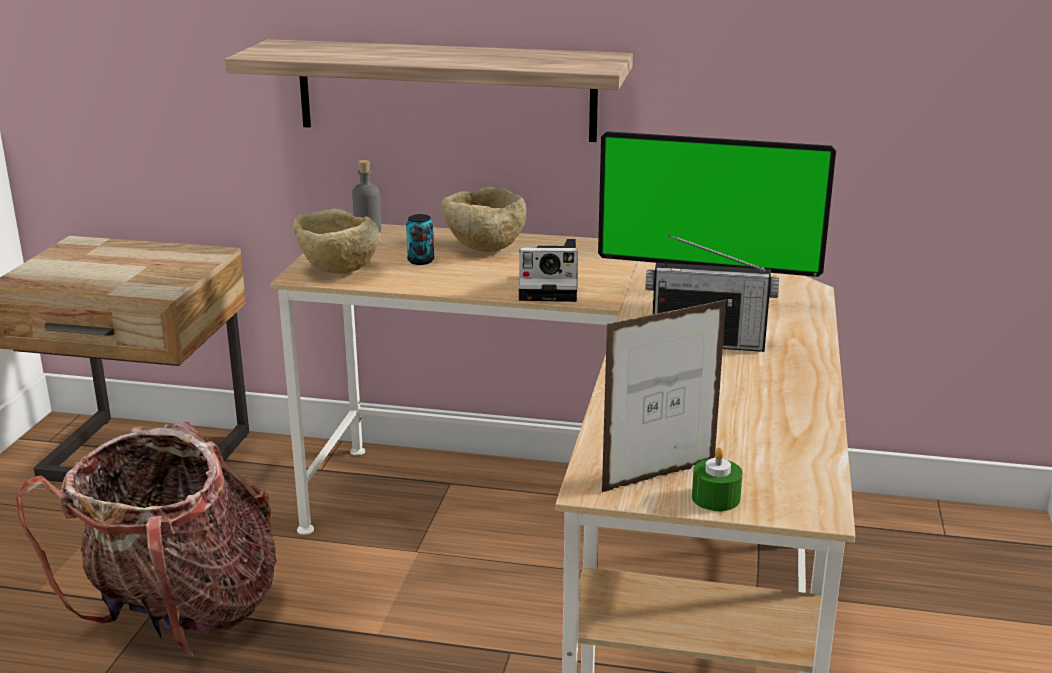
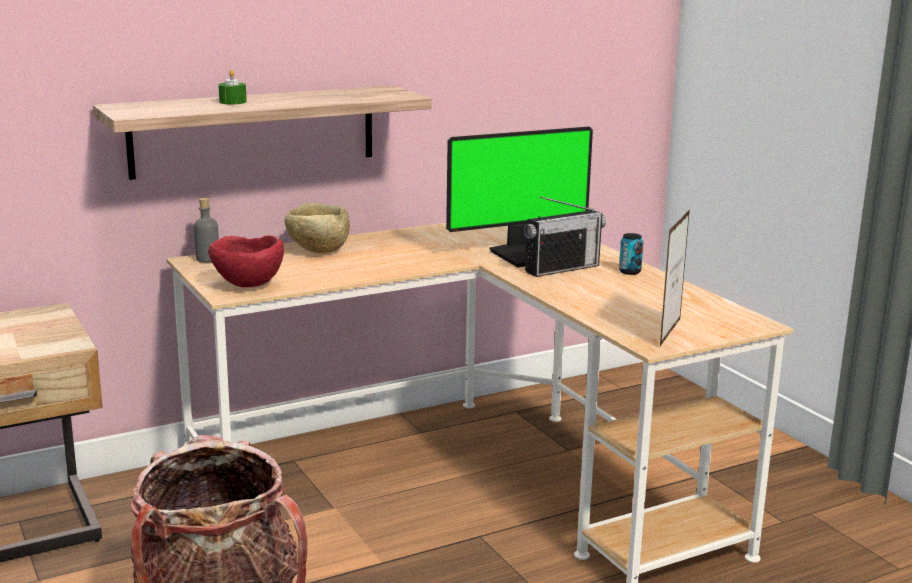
camera: 40 degrees left, 5 degrees down
beige bowl [293,208,380,273] -> red bowl [208,235,284,287]
can [406,214,434,265] -> can moved to [619,233,643,275]
camera [518,239,578,302] -> none
green candle [692,447,742,511] -> green candle moved to [218,70,247,104]

